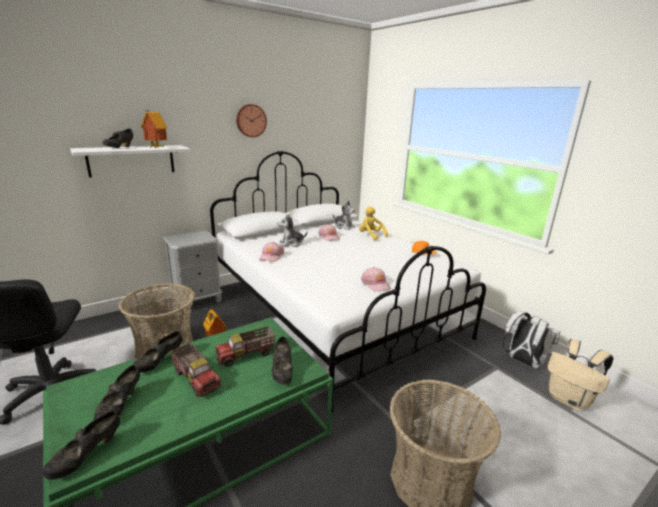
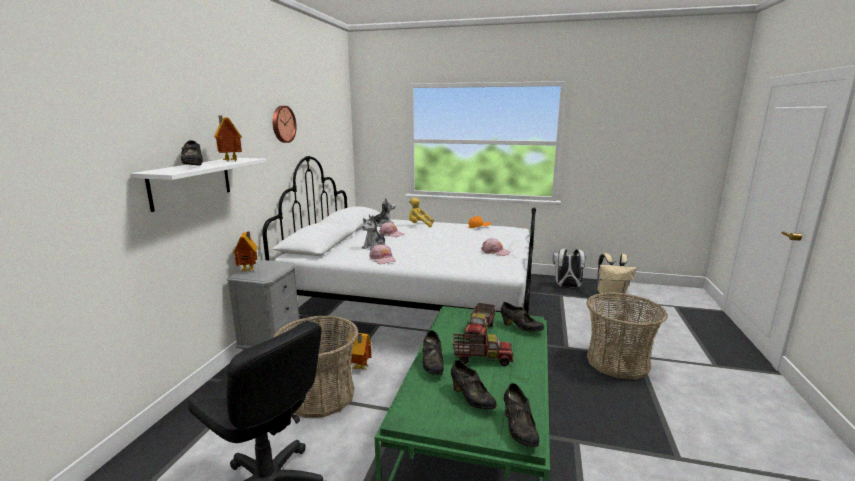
camera: 40 degrees left, 5 degrees down
none -> toy house [233,232,258,272]

